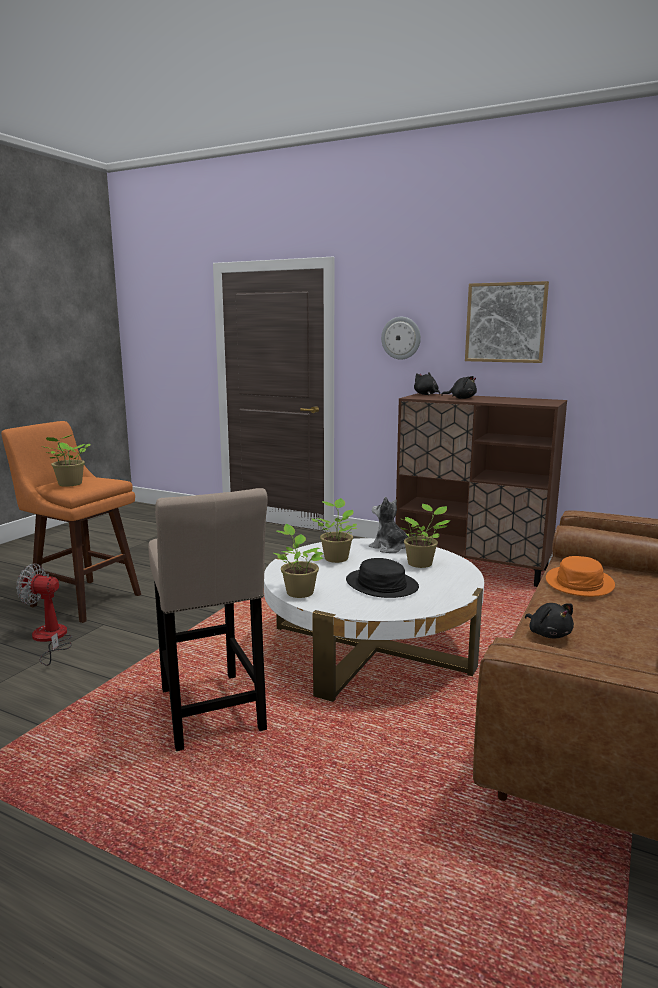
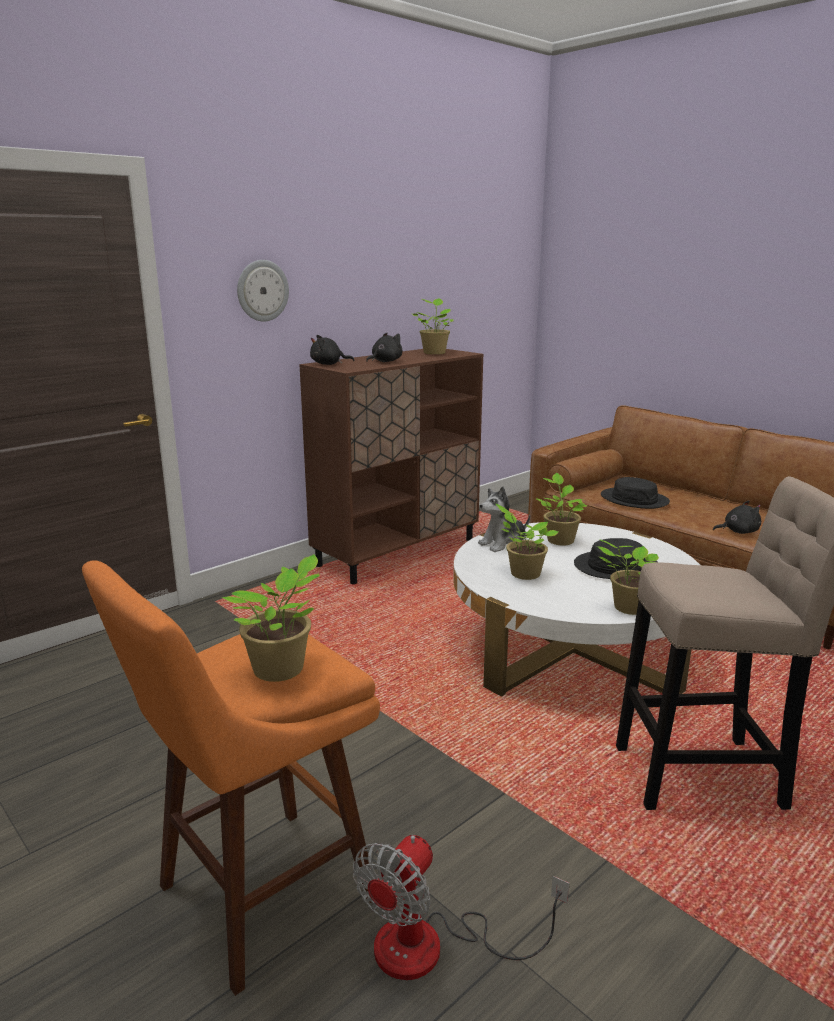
camera: 70 degrees left, 5 degrees up
picture [465,281,549,363] -> none
orange hat [546,556,615,597] -> black hat [601,477,670,509]
none -> potted plant [412,298,453,354]

